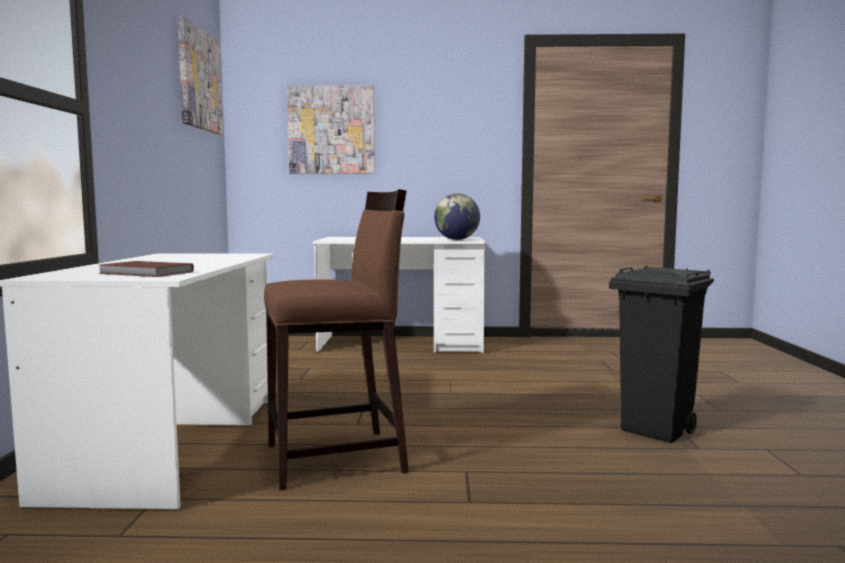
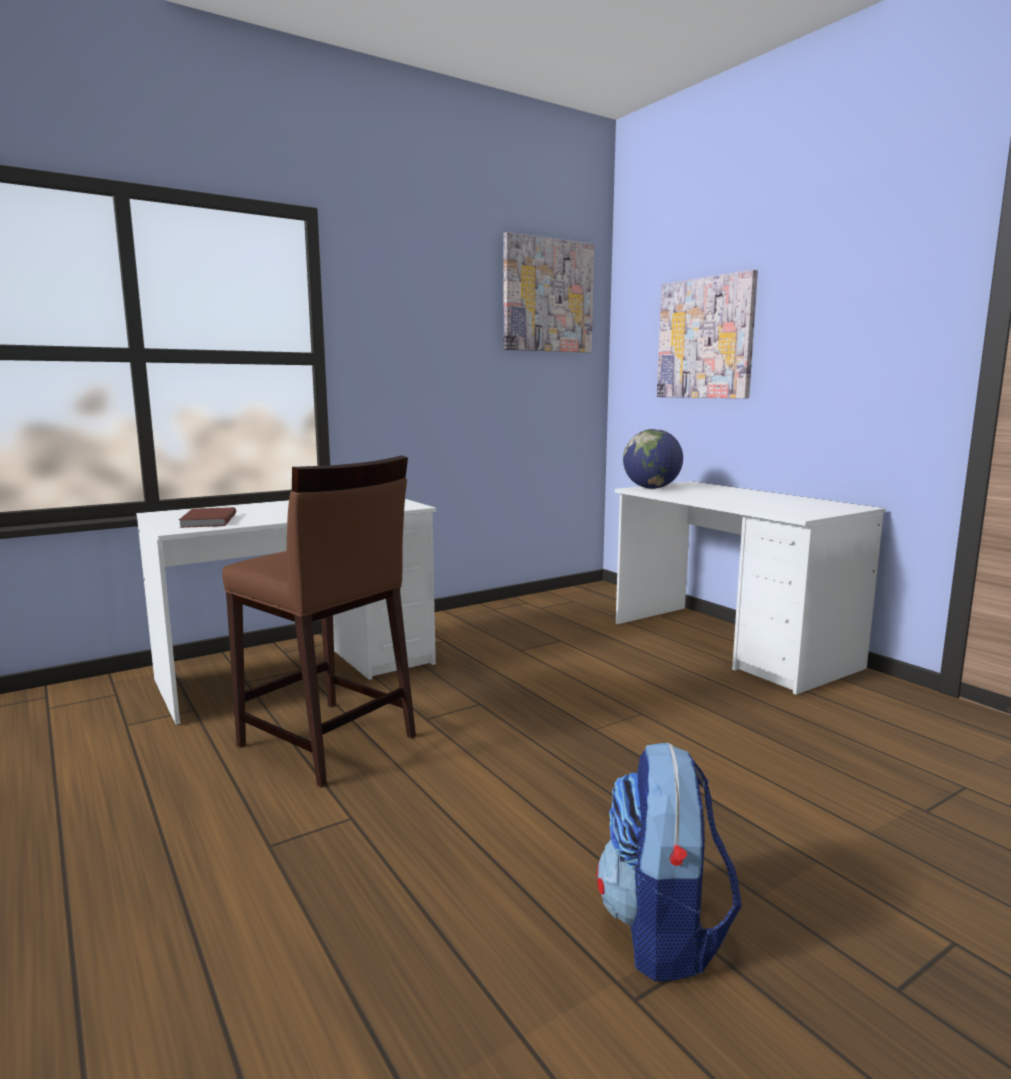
camera: 55 degrees right, 5 degrees up
globe [434,194,480,240] -> globe moved to [623,429,683,489]
black trash can [609,266,714,443] -> backpack [597,742,742,981]

